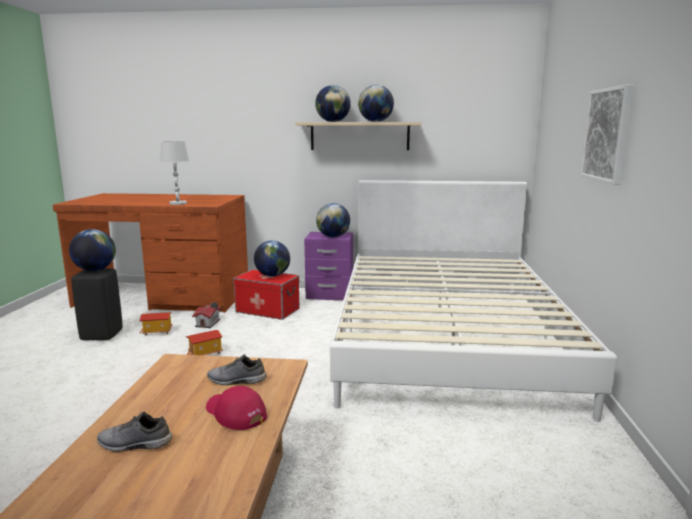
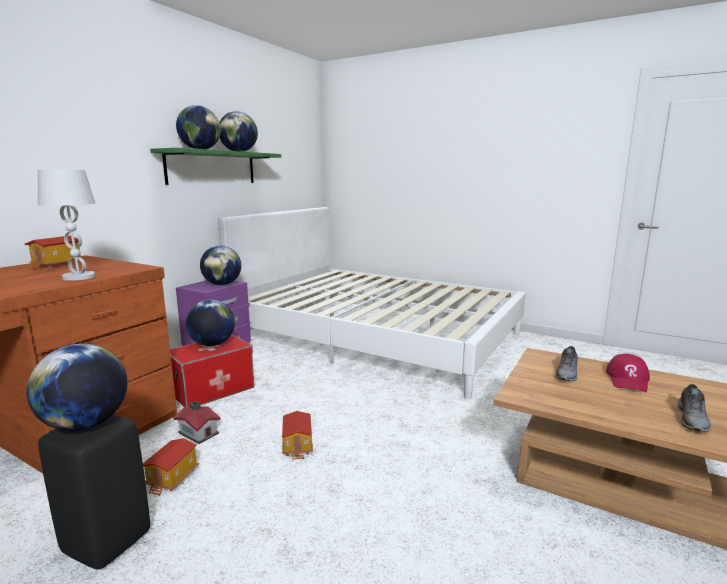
camera: 65 degrees left, 0 degrees up
red cap [206,386,267,430] -> red cap turned 45 degrees counterclockwise [606,354,650,392]
beige shelf [296,122,422,150] -> green shelf [150,148,281,185]
picture [580,84,634,185] -> none
none -> toy house [25,235,83,269]

